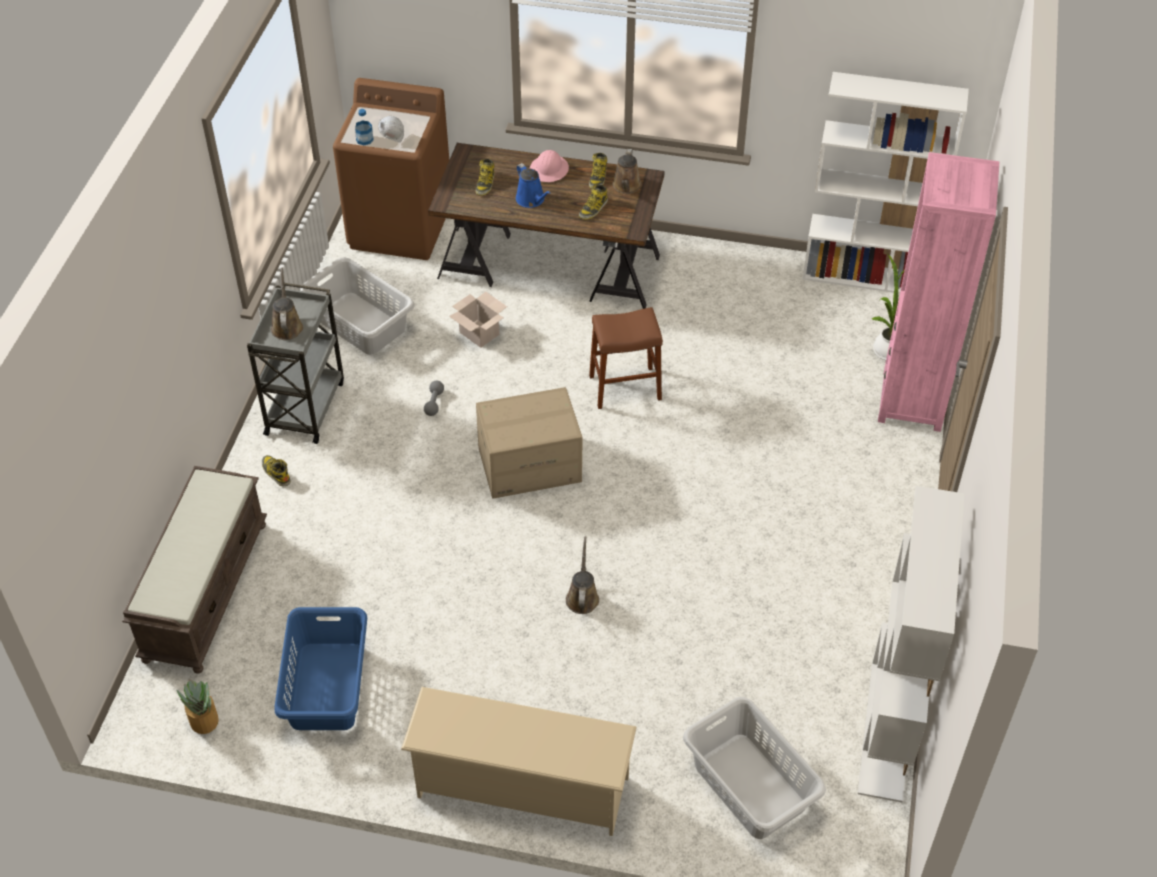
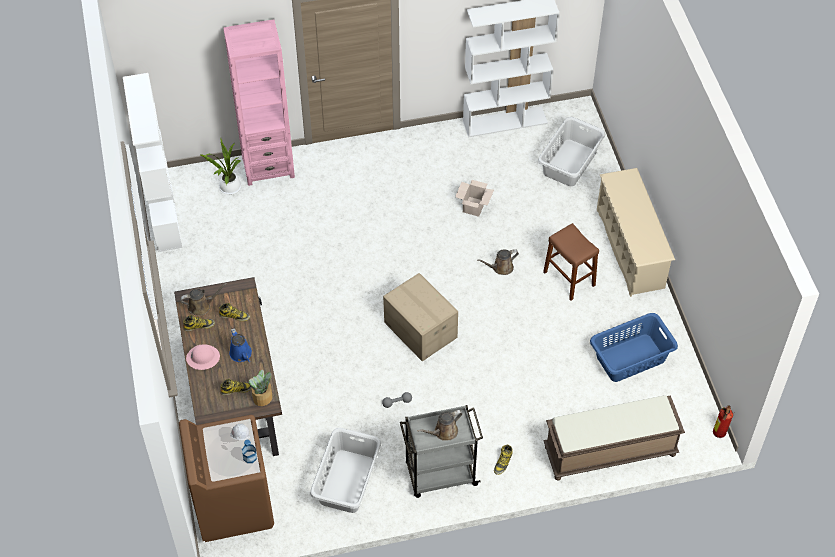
camera: 115 degrees left, 5 degrees up
potted plant [177,680,219,734] -> potted plant moved to [249,369,272,406]
cardboard box [449,291,507,348] -> cardboard box moved to [455,180,494,217]
blue watering can [516,163,551,208] -> blue watering can turned 120 degrees clockwise [229,328,252,362]
brown stool [589,307,663,409] -> brown stool moved to [543,223,599,301]
none -> fire extinguisher [713,405,734,438]

